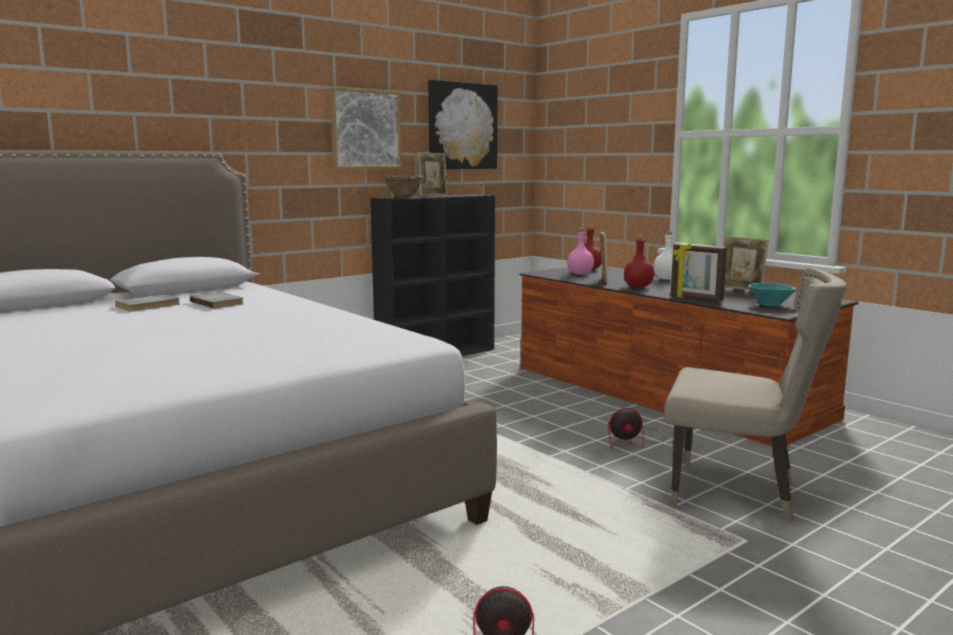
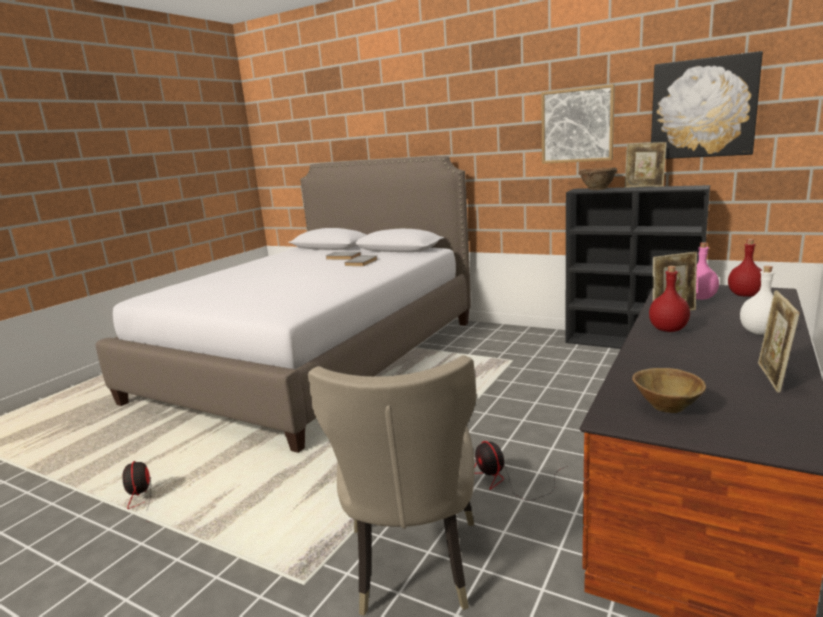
camera: 70 degrees right, 5 degrees up
picture frame [671,243,727,302] -> none
turquoise bowl [749,283,796,306] -> brown bowl [632,368,706,413]

